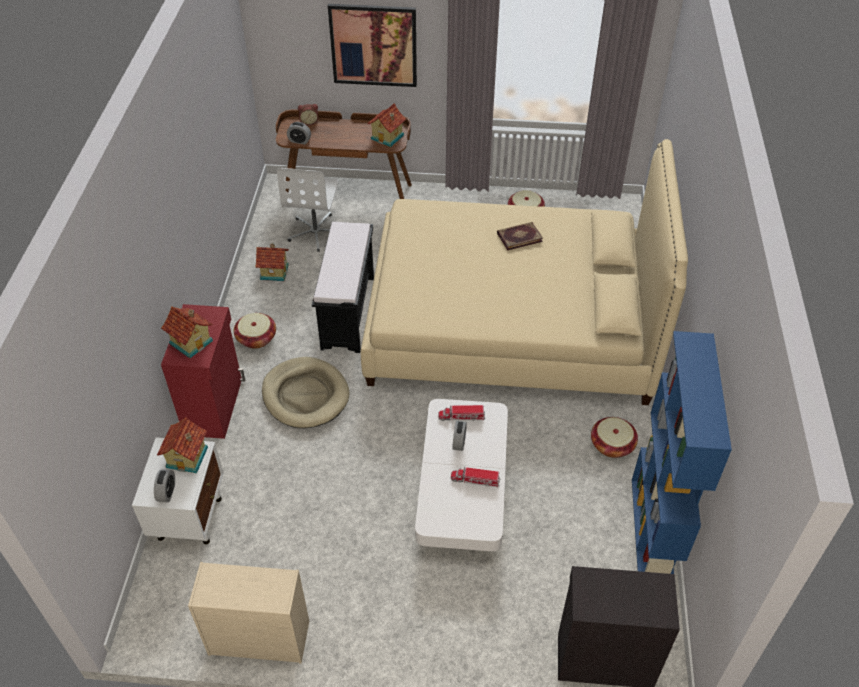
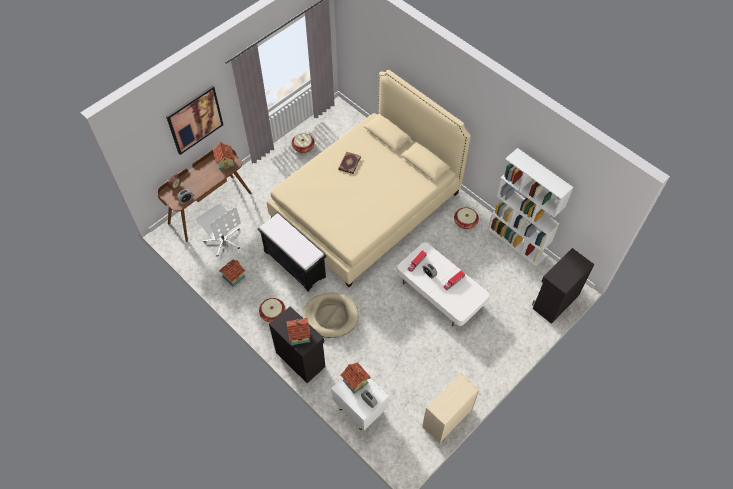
camera: 50 degrees left, 10 degrees up
red cabinet [161,304,245,439] -> black cabinet [269,306,326,383]
blue bookcase [632,331,732,574] -> white bookcase [488,148,573,267]

